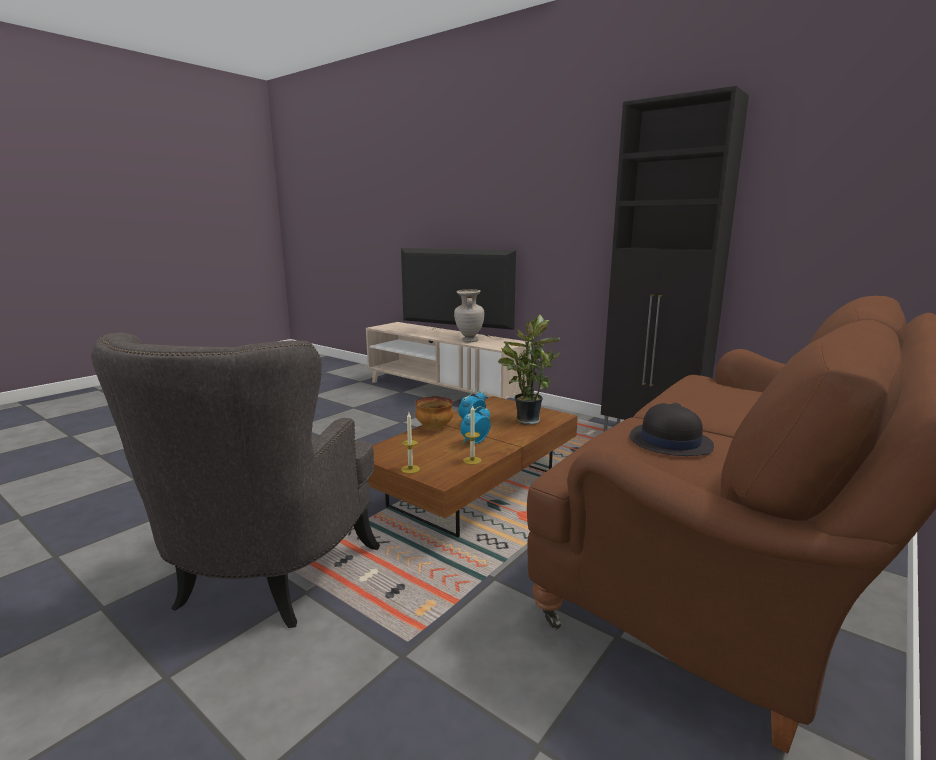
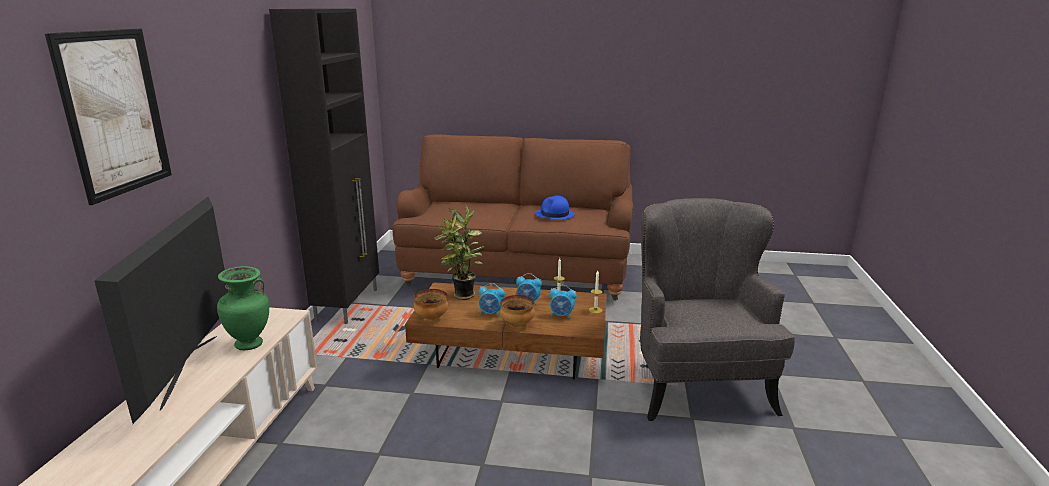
camera: 120 degrees left, 5 degrees up
grey armchair [91,333,380,628] -> grey armchair turned 75 degrees counterclockwise [640,198,795,421]
beige vase [454,289,484,342] -> green vase [217,266,269,350]
black hat [630,403,714,456] -> blue hat [536,195,575,220]
none -> picture [45,28,172,205]
none -> bowl [414,289,448,320]
none -> alarm clock [550,285,577,319]

